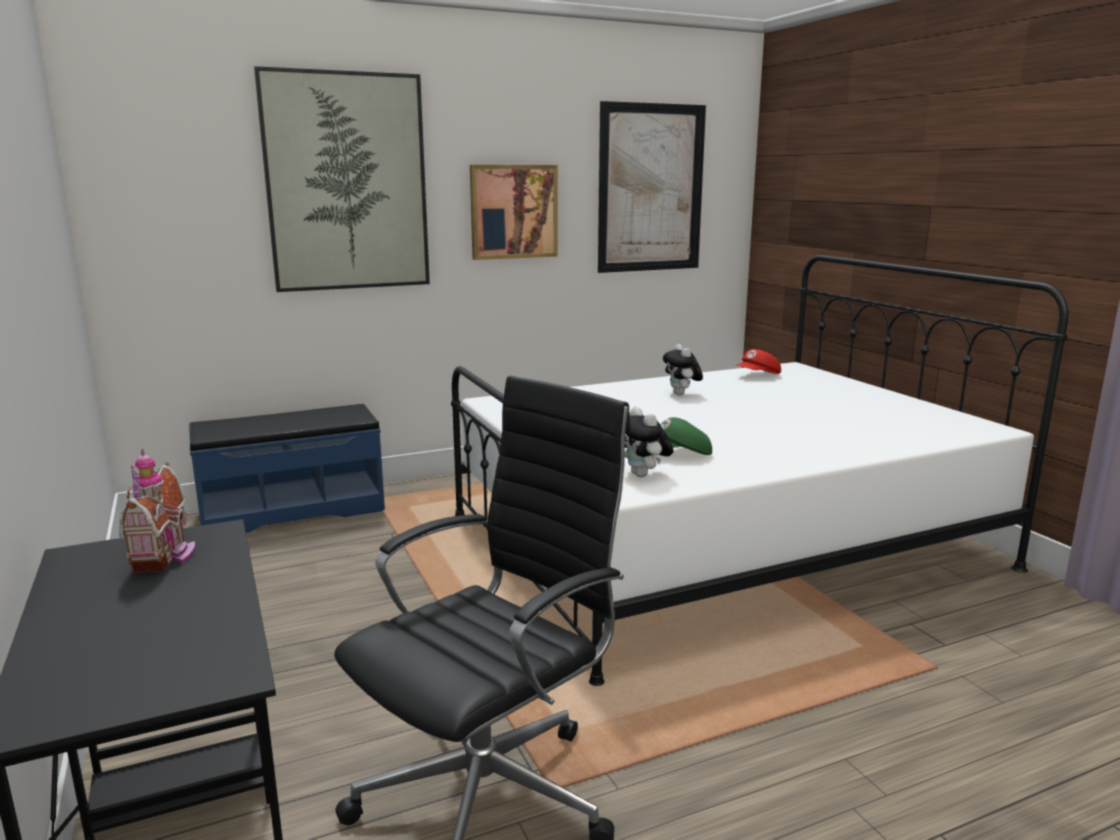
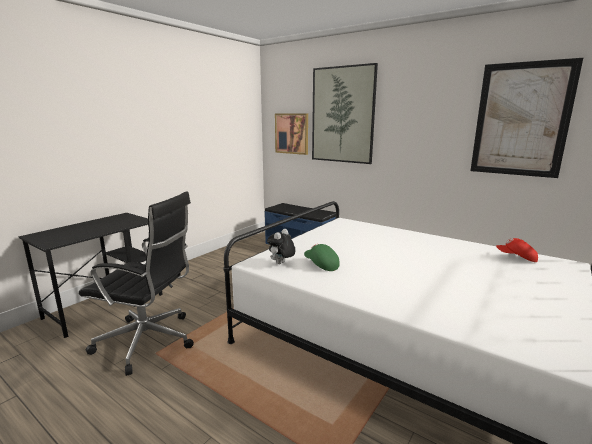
camera: 60 degrees right, 0 degrees up
toy house [119,448,196,573] -> none
picture [470,165,558,260] -> picture moved to [275,113,308,155]
plush toy [663,344,703,395] -> none

